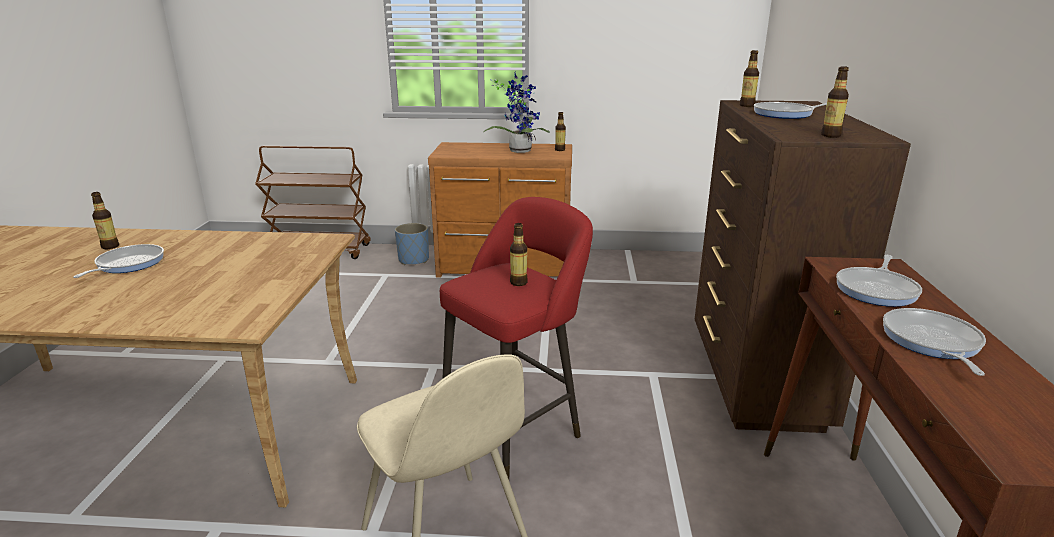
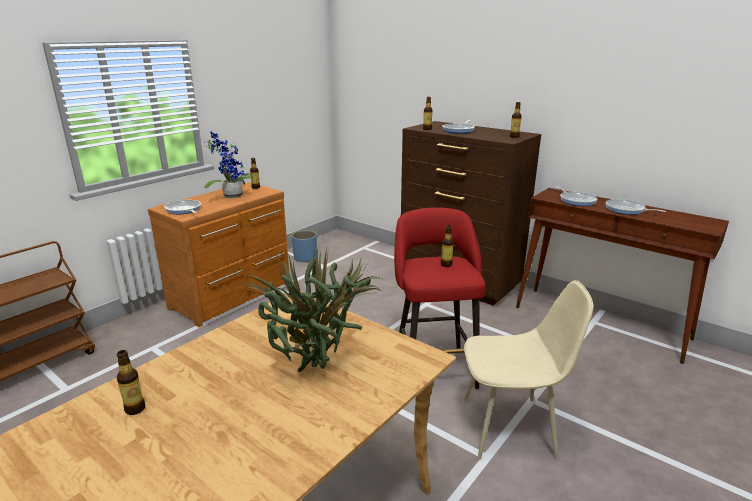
camera: 55 degrees left, 0 degrees up
frying pan [73,244,164,278] -> frying pan moved to [165,200,201,214]
blue planter [395,223,429,265] -> blue planter moved to [292,230,317,263]
none -> potted plant [239,248,385,372]

